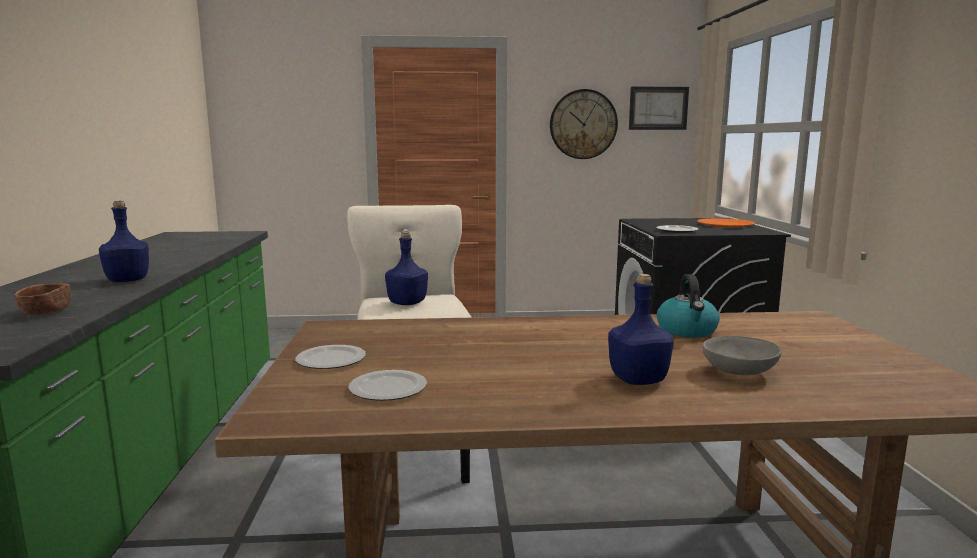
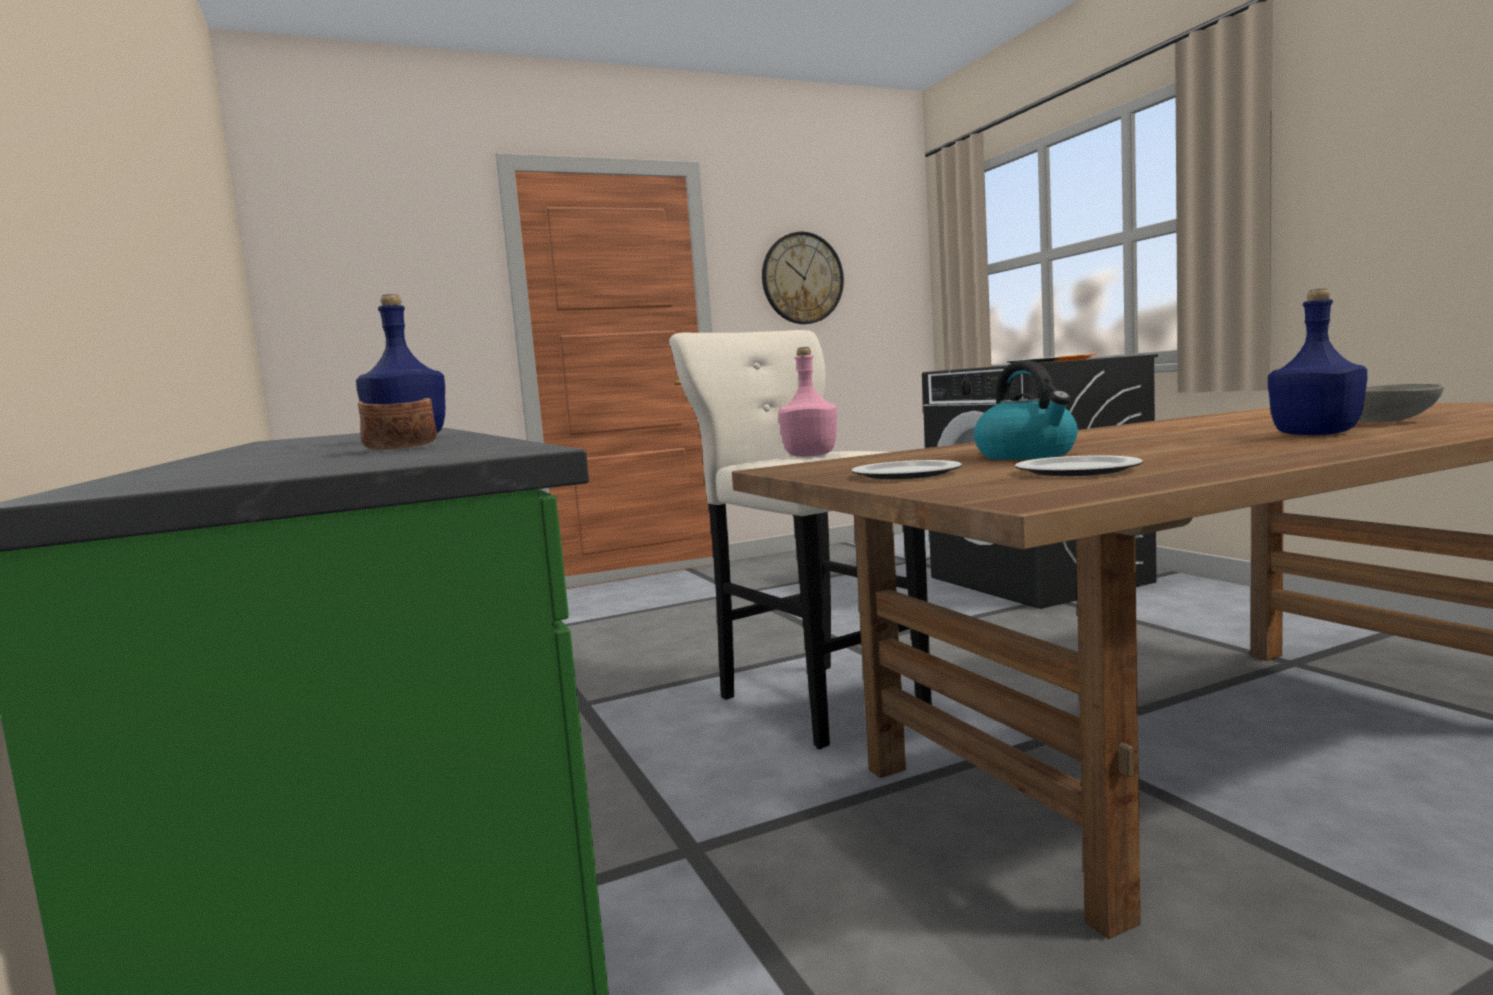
camera: 20 degrees left, 5 degrees down
blue bottle [385,232,428,305] -> pink bottle [778,347,837,456]
picture [629,87,689,130] -> none
kettle [657,274,720,338] -> kettle moved to [974,360,1078,460]

